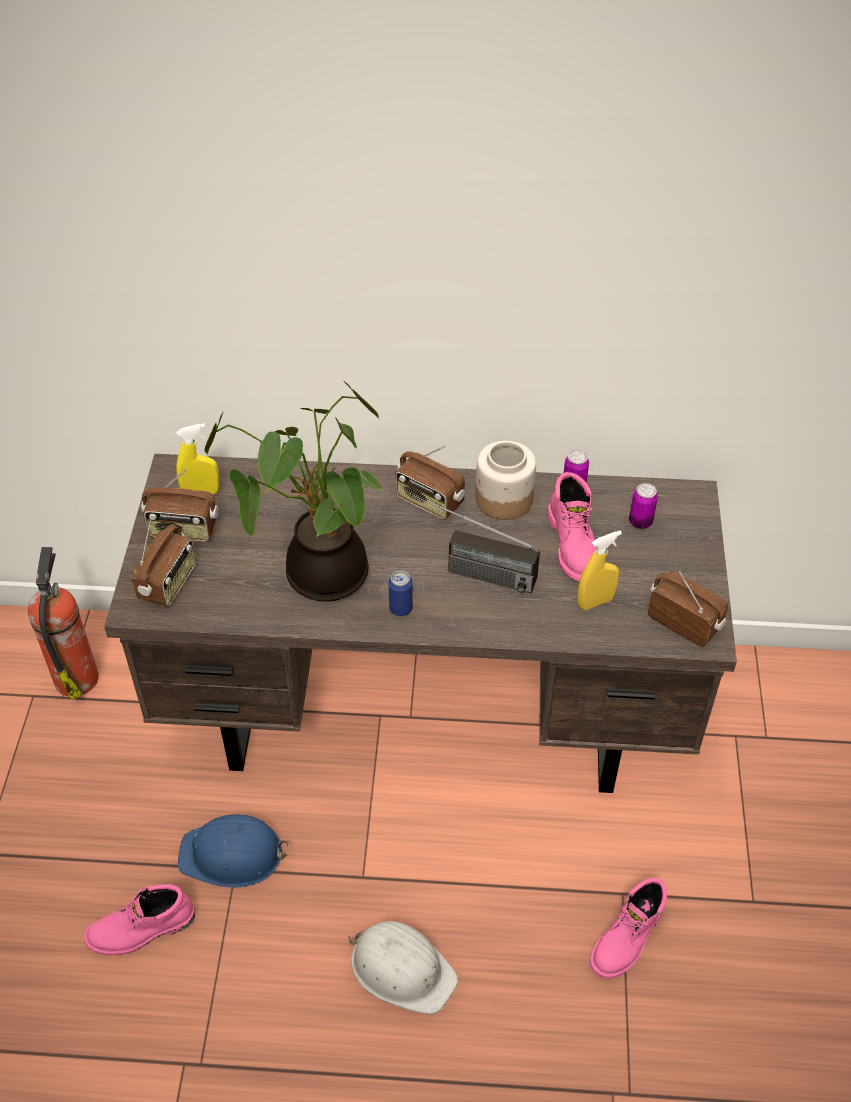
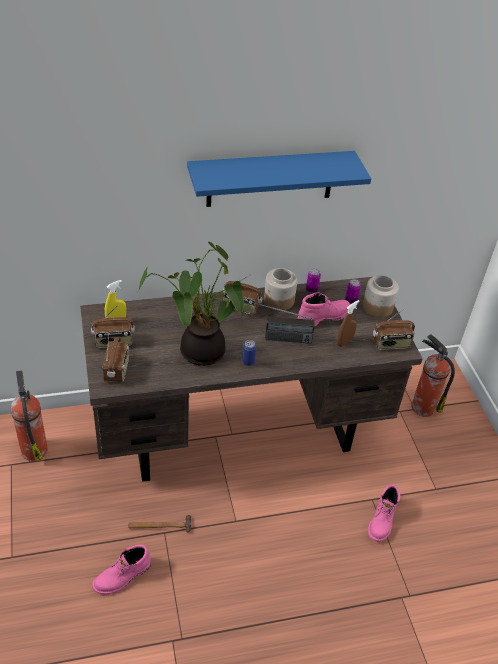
camera: 20 degrees left, 5 degrees down
blue hard hat [178,814,288,888] -> hammer [129,515,191,532]
white hard hat [348,921,458,1015] -> none
pink boot [547,472,597,581] -> pink boot turned 90 degrees counterclockwise [297,292,350,326]
yellow spray bottle [577,531,622,610] -> brown spray bottle [337,300,359,347]
radio [648,571,728,647] -> radio turned 150 degrees clockwise [373,309,415,350]
none -> blue shelf [187,151,371,207]
none -> jar [363,275,399,318]
none -> fire extinguisher [412,334,455,417]

